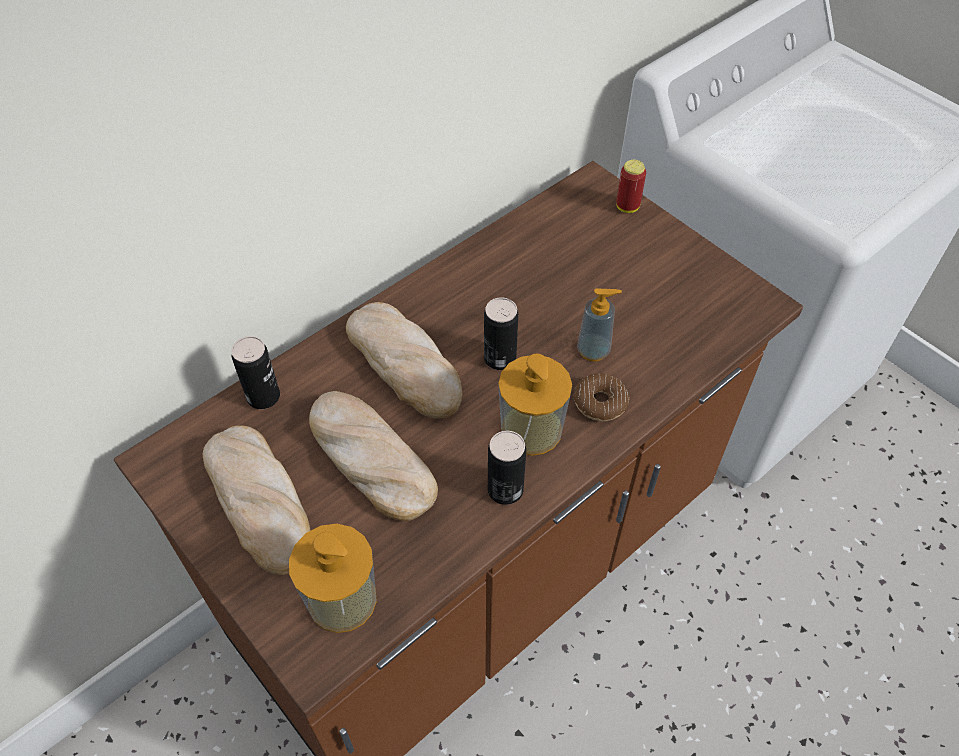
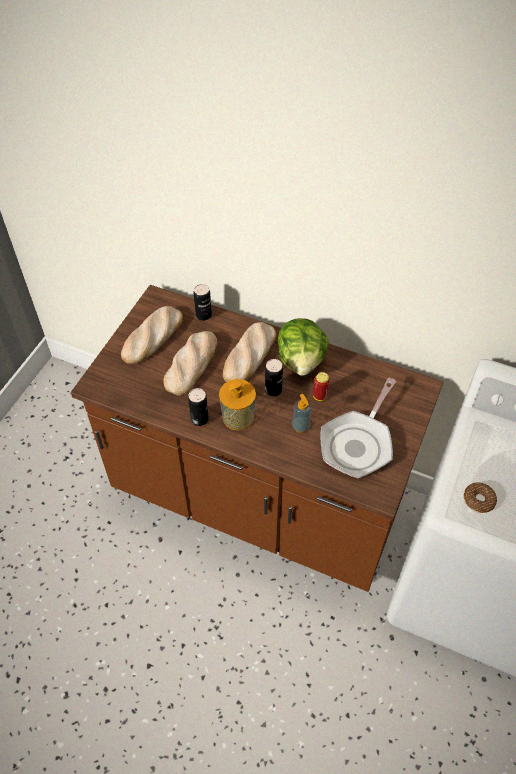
camera: 65 degrees right, 0 degrees up
soap dispenser [289,524,377,633] -> none
donut [574,373,629,421] -> donut moved to [464,482,497,513]
can [616,160,646,213] -> can moved to [313,372,330,401]
none -> lettuce [278,318,329,376]
none -> frying pan [320,378,396,478]

